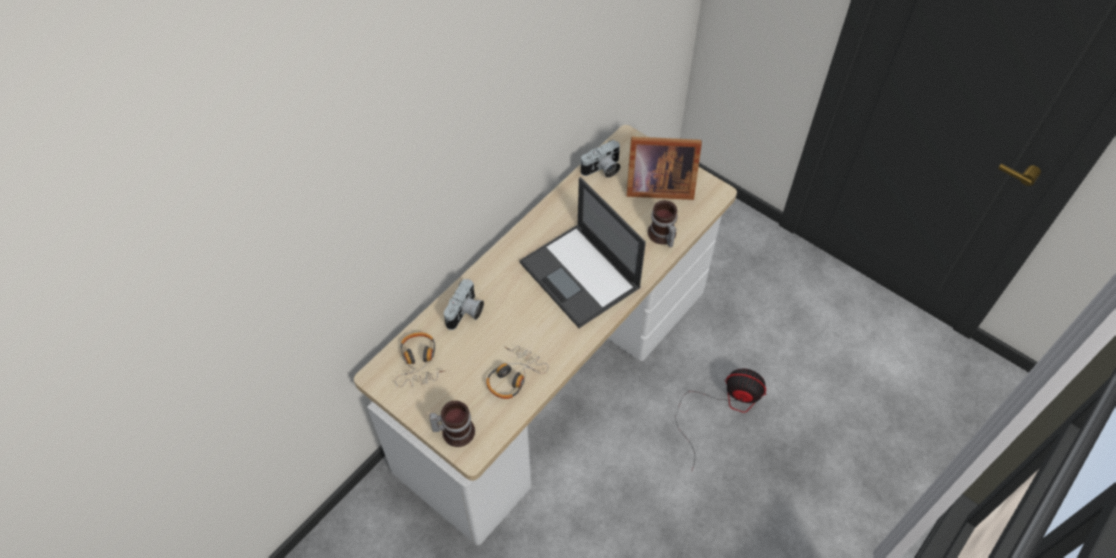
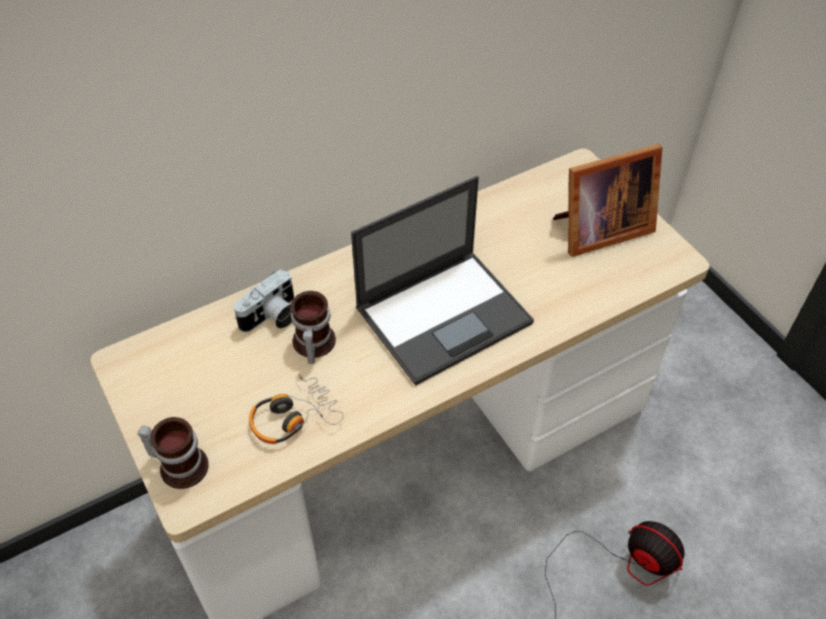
camera: 20 degrees right, 5 degrees down
headphones [395,332,444,387] -> none
laptop [520,177,646,328] -> laptop turned 105 degrees counterclockwise [351,176,534,386]
camera [580,140,621,178] -> none
picture frame [627,137,702,200] -> picture frame turned 45 degrees counterclockwise [553,144,662,257]
mug [648,200,677,247] -> mug moved to [290,291,336,364]

